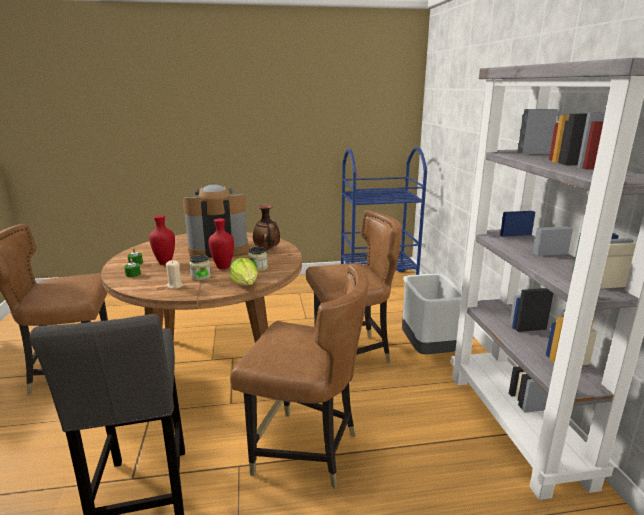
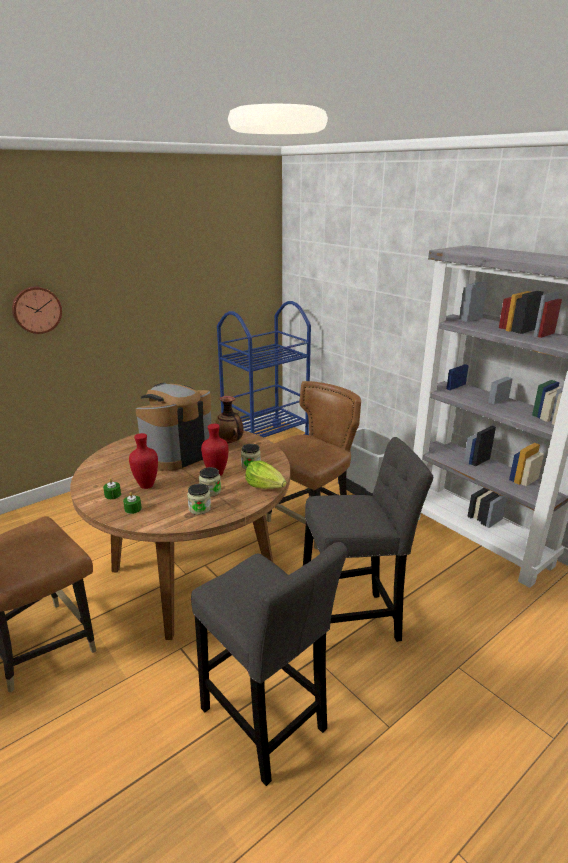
camera: 30 degrees left, 5 degrees up
beige candle [166,260,184,289] -> jar [187,484,211,515]
brown chair [230,264,369,488] -> grey stool [303,437,433,642]
none -> wall clock [12,287,62,334]

